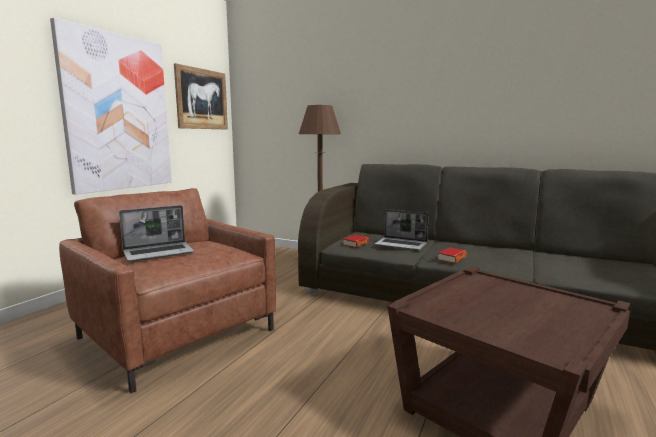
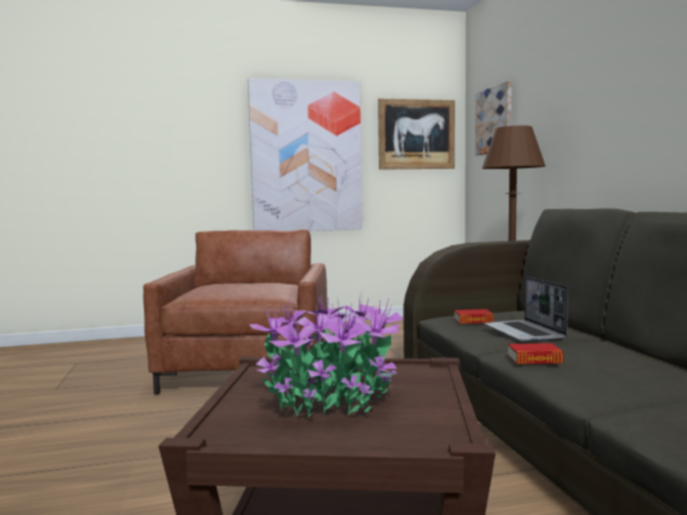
camera: 50 degrees right, 5 degrees down
laptop [119,205,194,262] -> none
none -> potted plant [250,294,404,417]
none -> picture [475,81,512,156]

